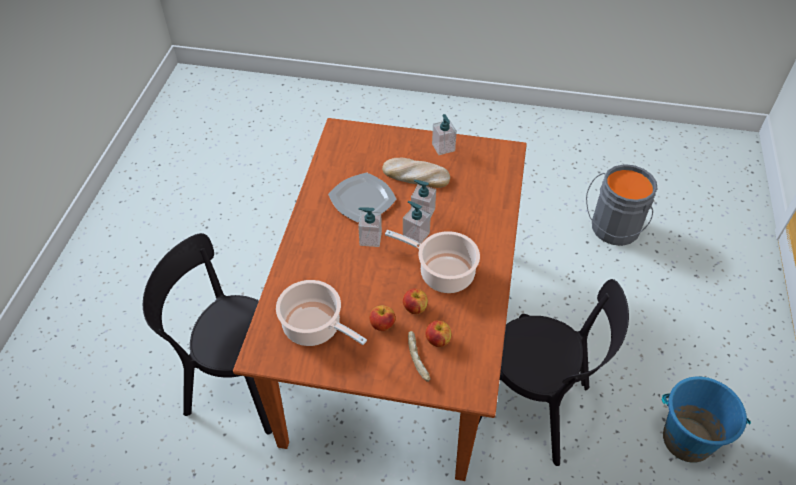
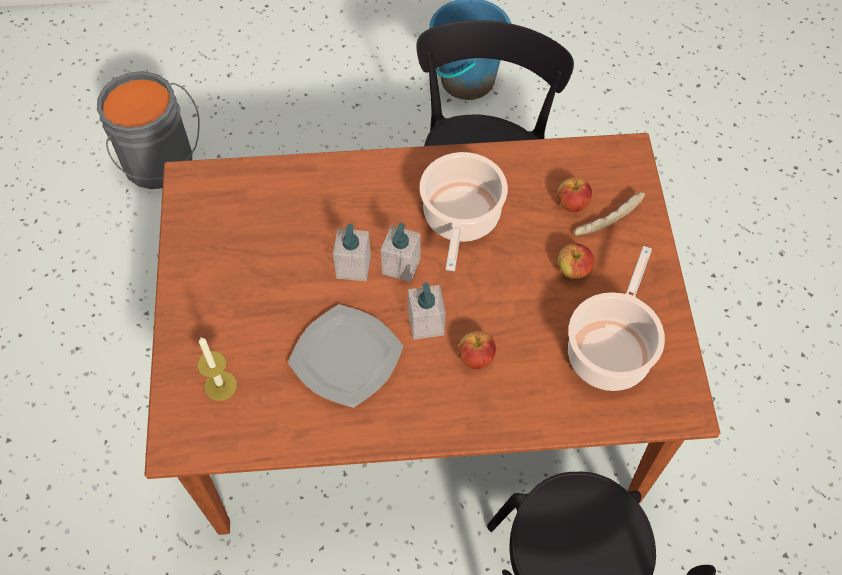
camera: 105 degrees left, 10 degrees up
bread [382,158,450,188] -> none
apple [403,288,428,314] -> apple moved to [458,331,496,369]
soap dispenser [432,114,457,155] -> none
none -> candle [197,337,237,401]

